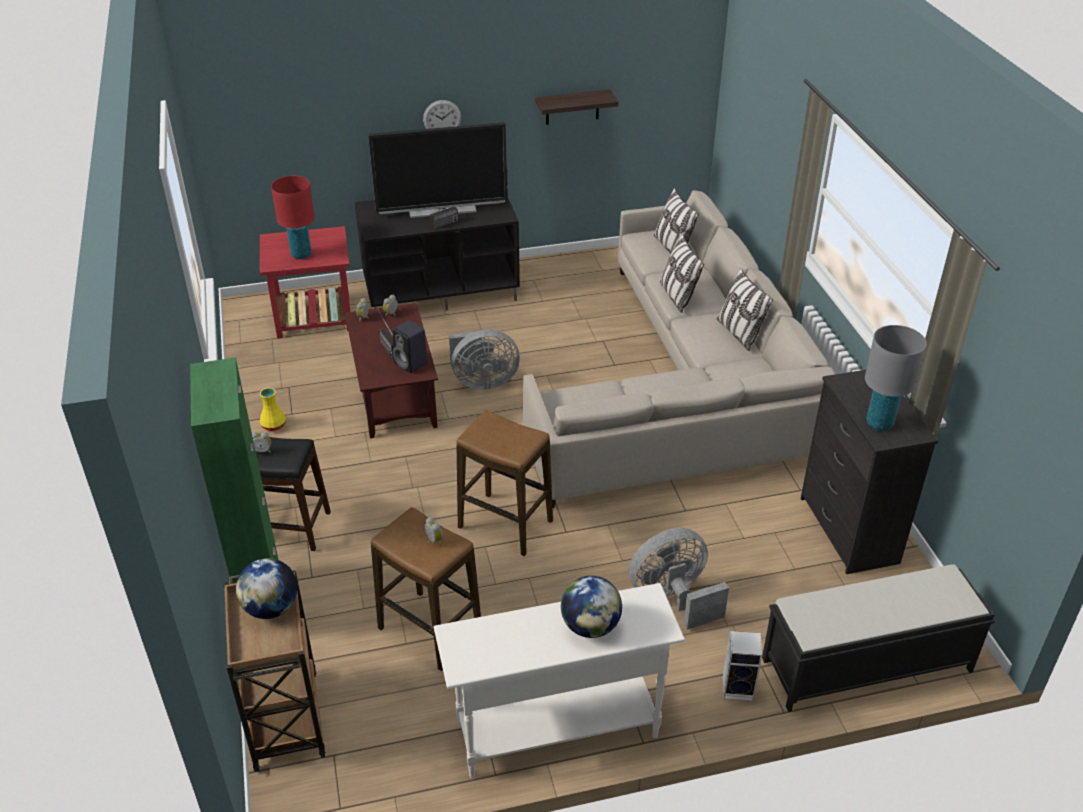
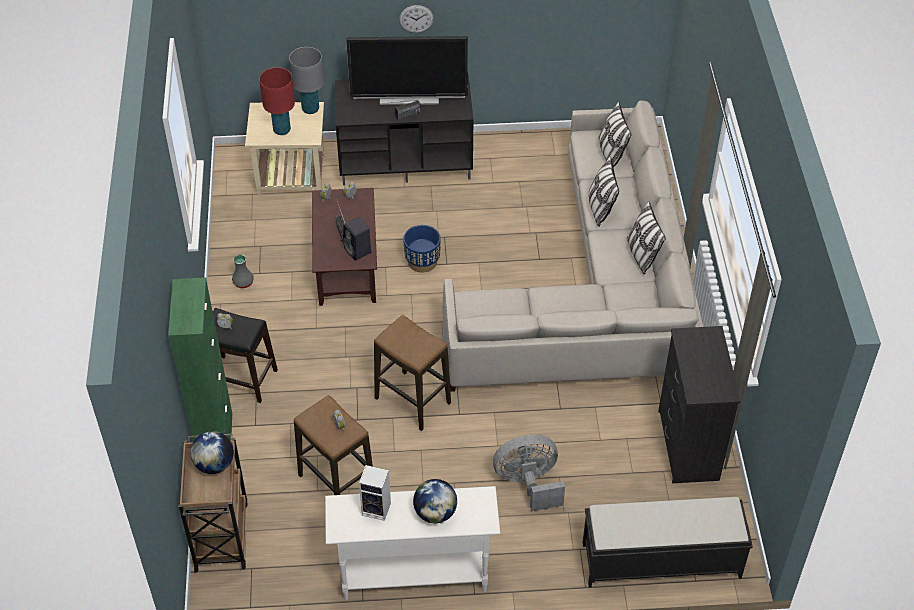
camera: 10 degrees right, 10 degrees up
red side table [260,226,350,339] -> beige side table [245,102,324,195]
yellow vase [260,388,286,431] -> grey vase [232,254,254,288]
grey fan [449,330,520,390] -> blue planter [403,225,441,273]
shelf [535,89,619,125] -> none
speaker [723,631,762,701] -> speaker moved to [359,465,391,521]
grey table lamp [865,325,927,431] -> grey table lamp moved to [289,47,324,114]

